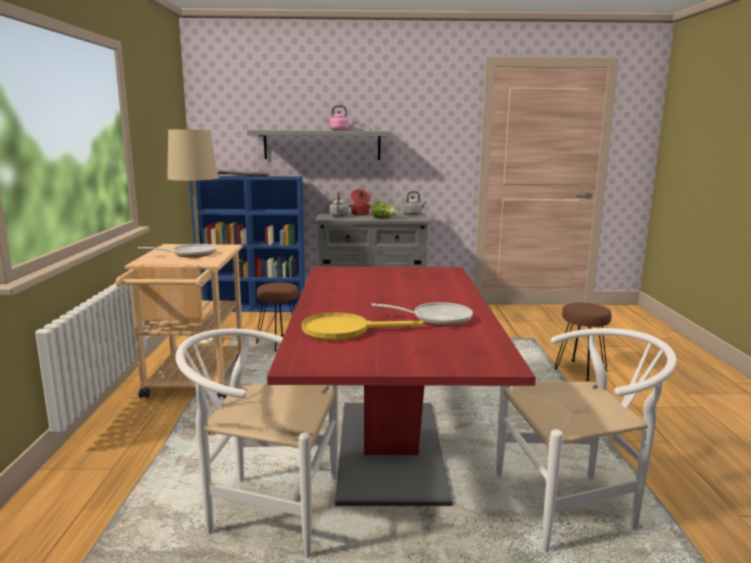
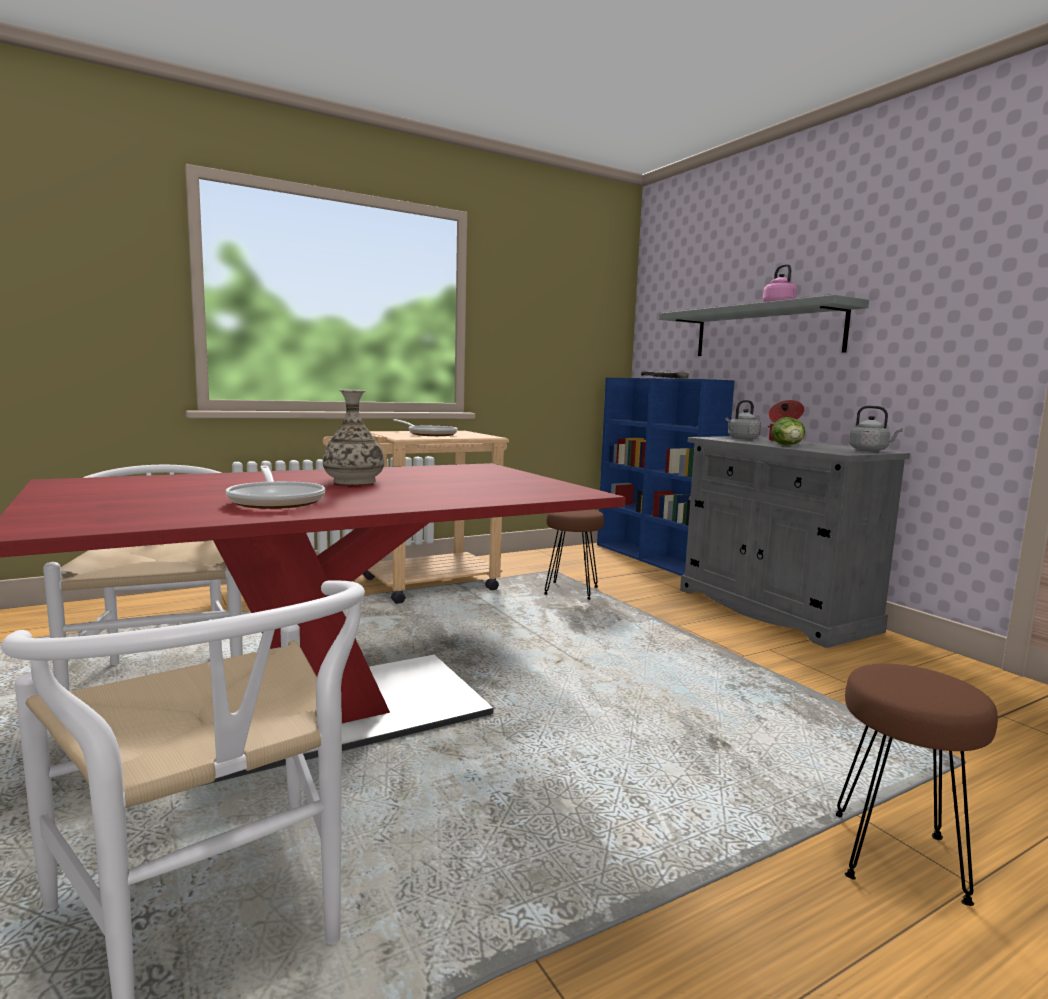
camera: 60 degrees right, 5 degrees down
beige floor lamp [167,128,223,347] -> none
yellow frying pan [302,313,424,340] -> none
none -> vase [323,389,384,485]

